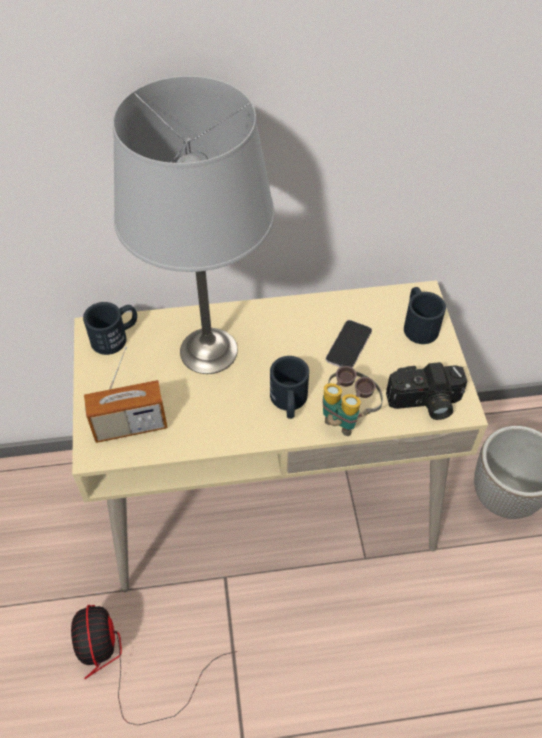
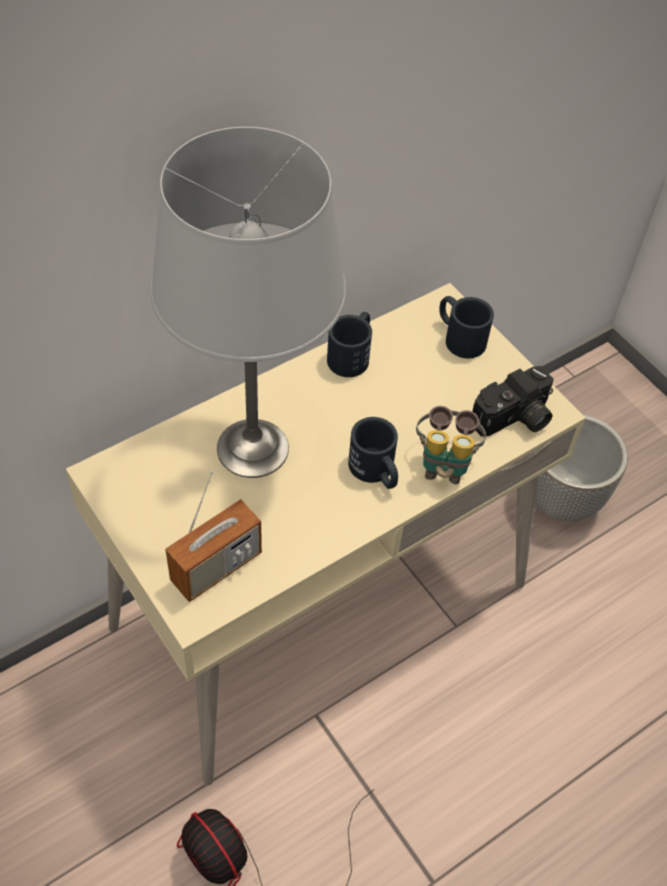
camera: 30 degrees left, 0 degrees up
black mug [83,302,137,355] -> black mug moved to [327,312,372,377]
phone [325,320,372,368] -> none

